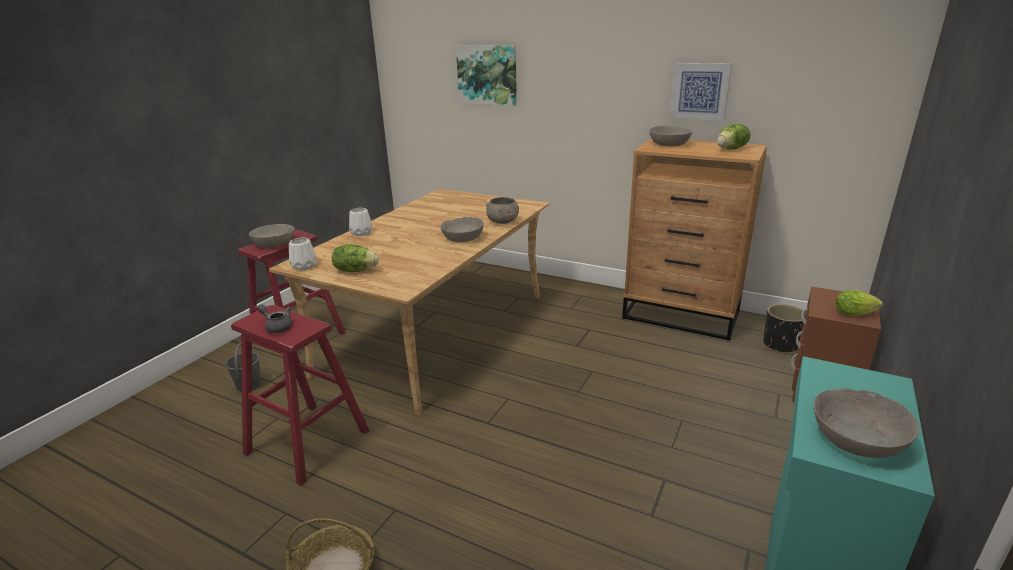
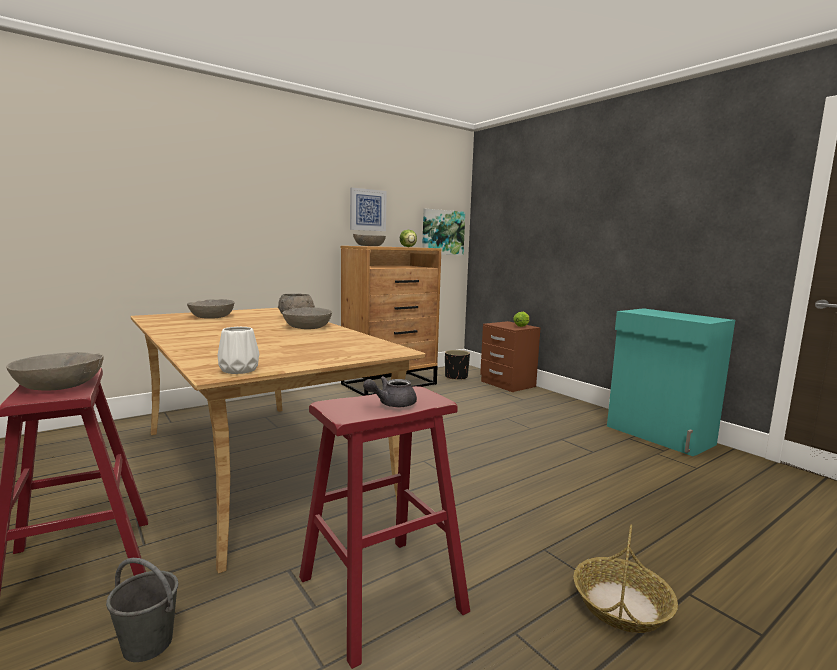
camera: 65 degrees left, 15 degrees down
lettuce [332,244,379,272] -> none
white vase [349,208,372,236] -> none
picture [456,45,517,106] -> picture moved to [422,209,465,255]
grey bowl [814,388,919,458] -> grey bowl moved to [187,299,235,319]

